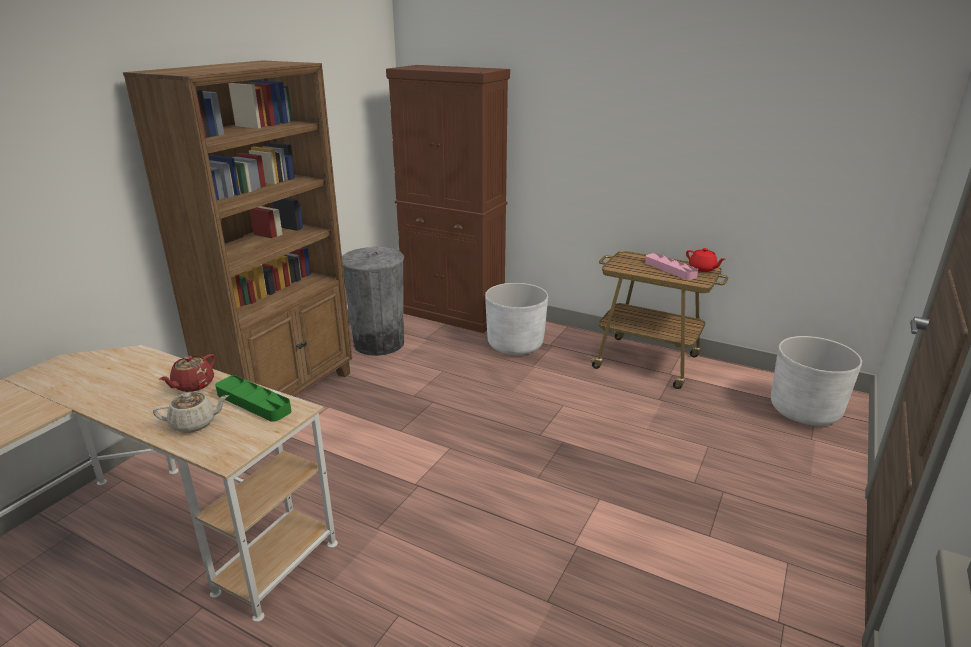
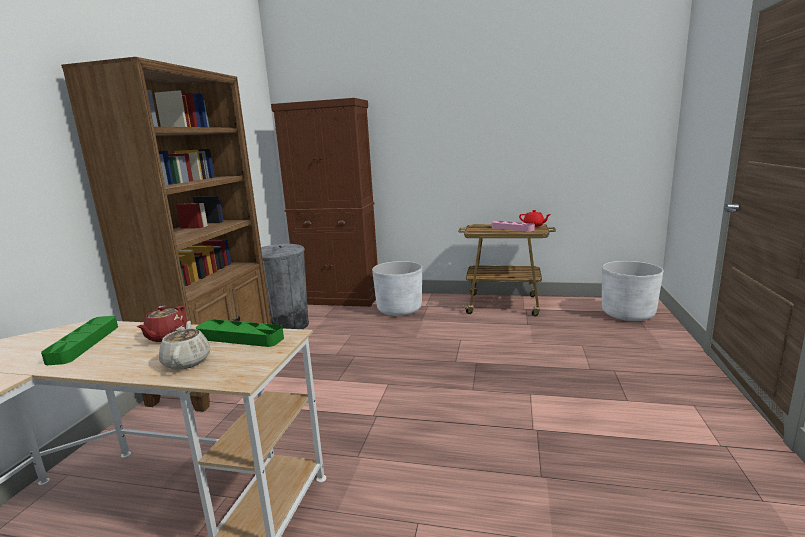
camera: 15 degrees left, 10 degrees down
beige teapot [153,392,229,433] -> beige teapot turned 75 degrees counterclockwise [159,321,210,370]
none -> green tray [41,316,118,365]

